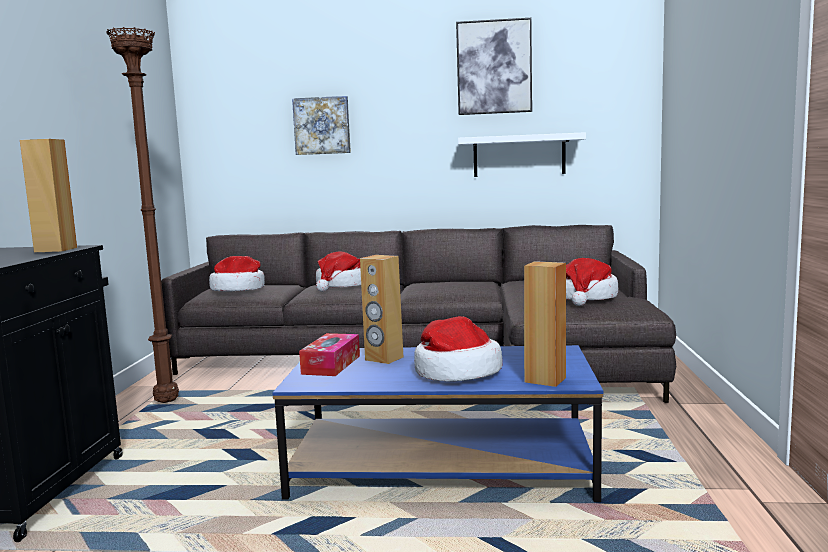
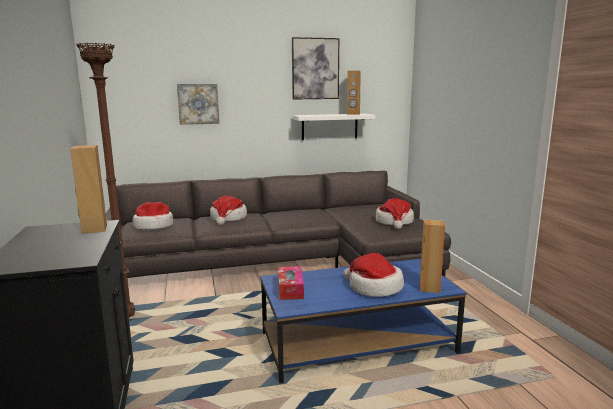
camera: 20 degrees left, 5 degrees up
brown speaker [360,255,403,364] -> brown speaker moved to [347,70,361,115]

